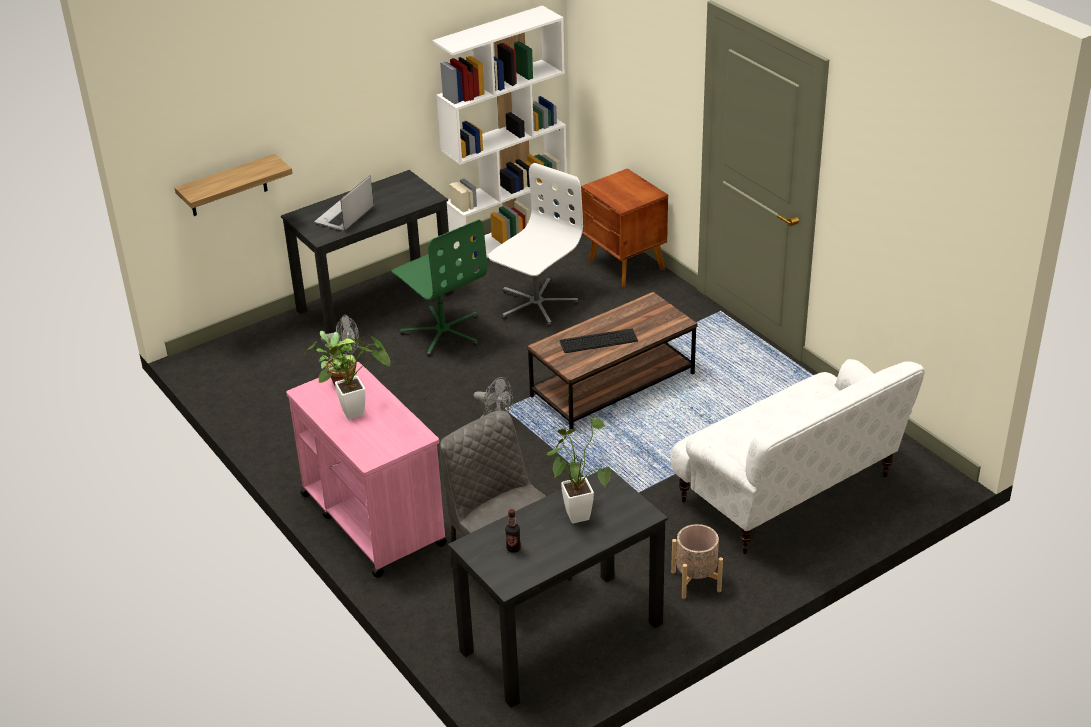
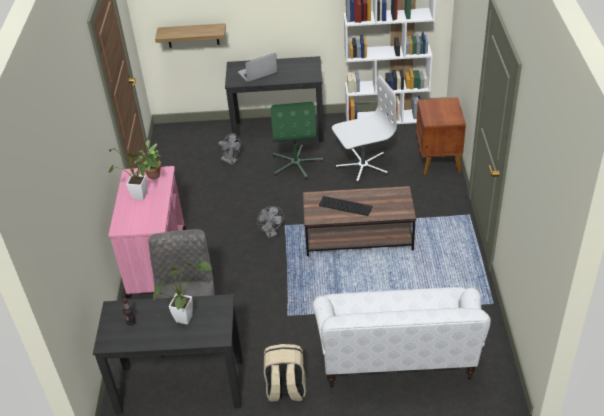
camera: 35 degrees right, 5 degrees up
beige planter [671,524,723,599] -> beige backpack [264,344,306,402]

